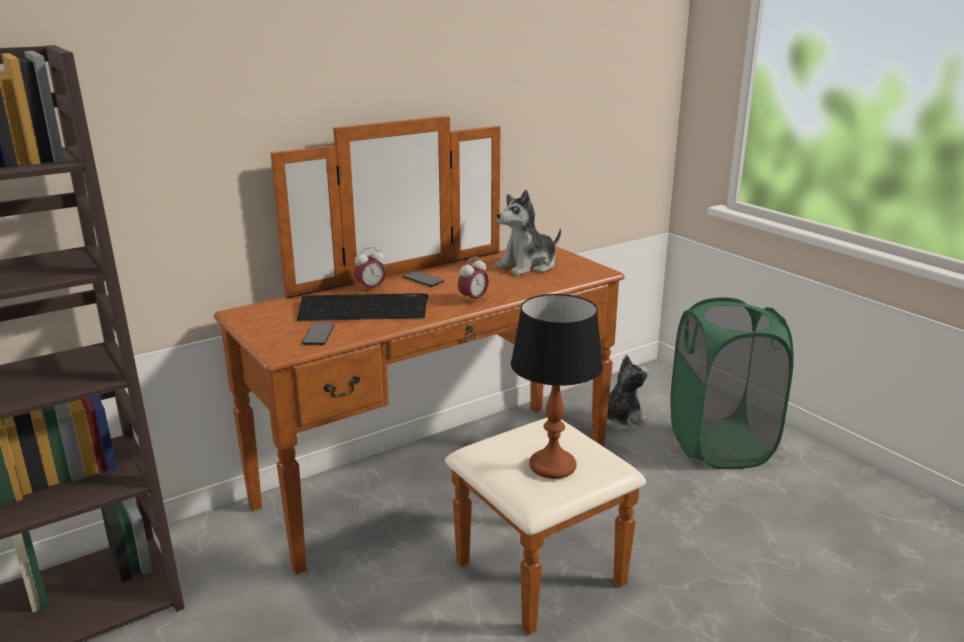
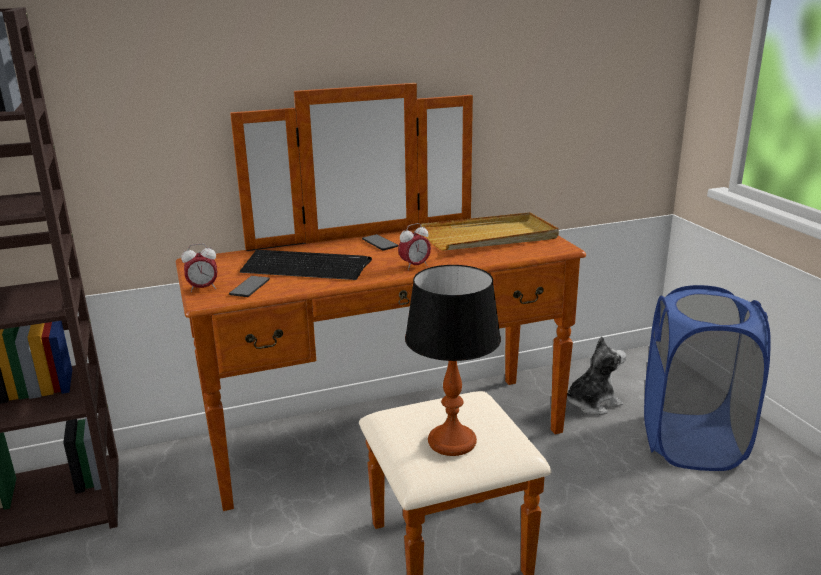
camera: 15 degrees right, 0 degrees up
alarm clock [354,247,386,293] -> alarm clock moved to [181,243,217,292]
plush toy [496,190,561,276] -> beige tray [421,212,559,251]
green laundry basket [670,298,794,469] -> blue laundry basket [644,285,771,471]

